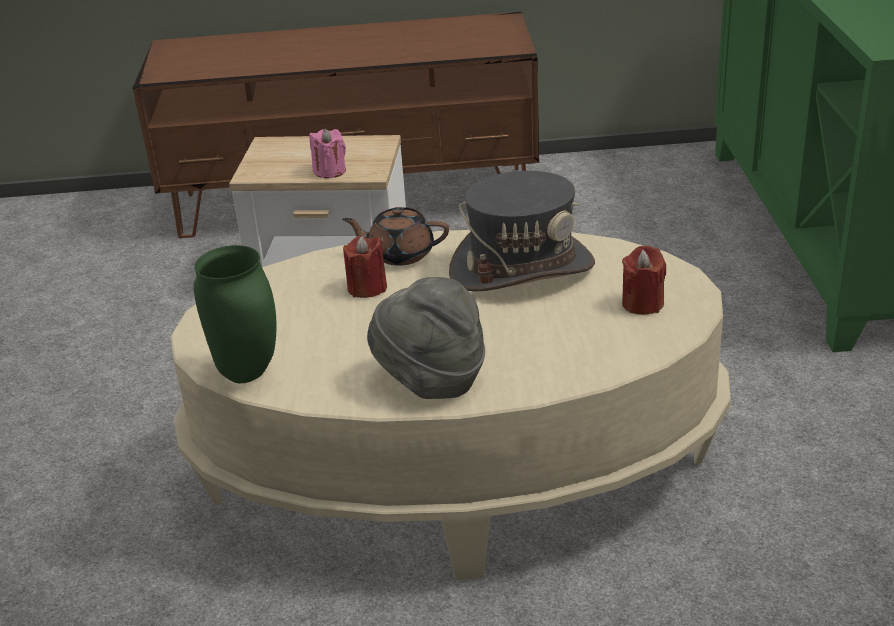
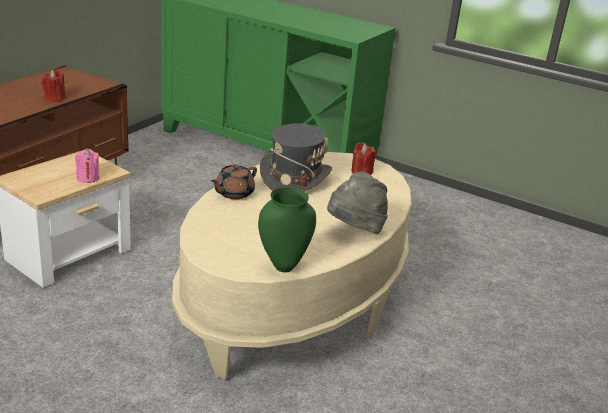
camera: 60 degrees left, 5 degrees down
red candle [343,236,387,298] -> red candle moved to [42,70,66,102]

